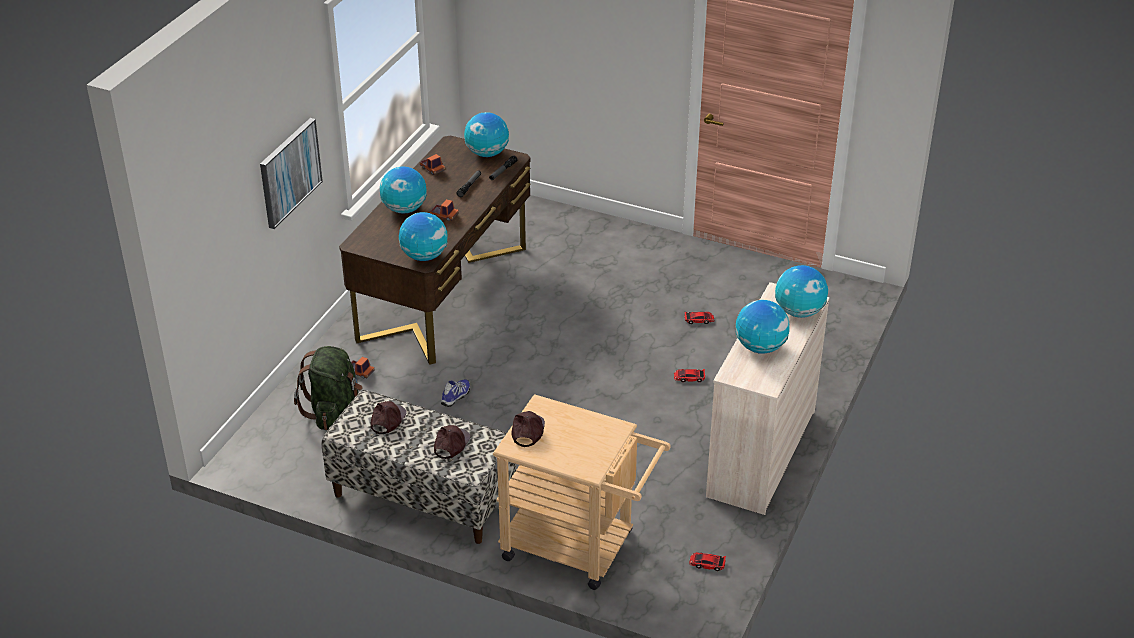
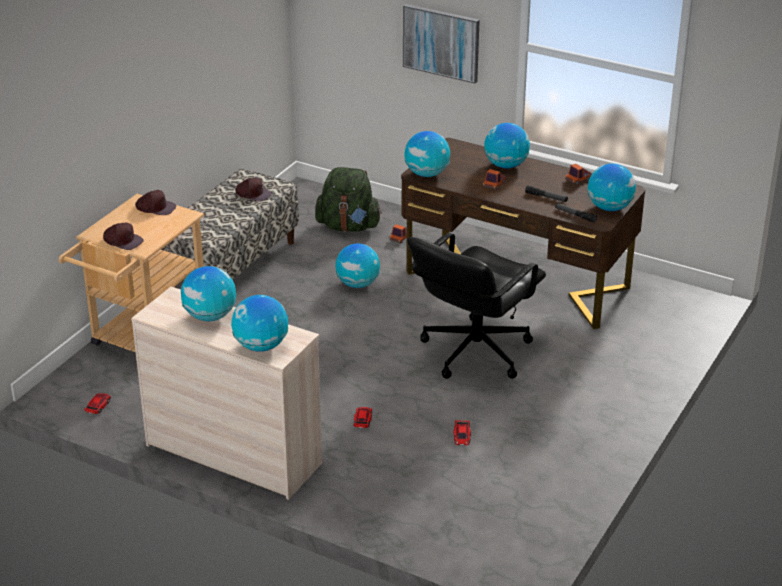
camera: 95 degrees right, 5 degrees down
brown cap [434,425,470,459] -> brown cap moved to [103,223,144,250]
shoe [441,379,470,407] -> globe [335,243,380,288]
none -> black office chair [407,232,546,379]

